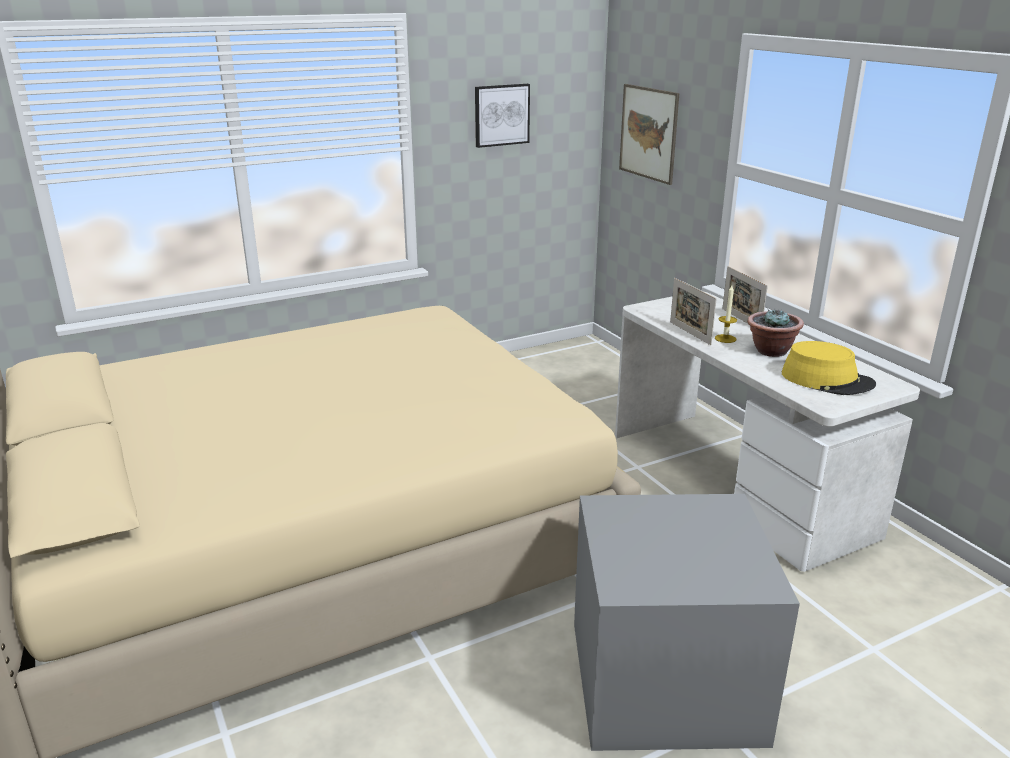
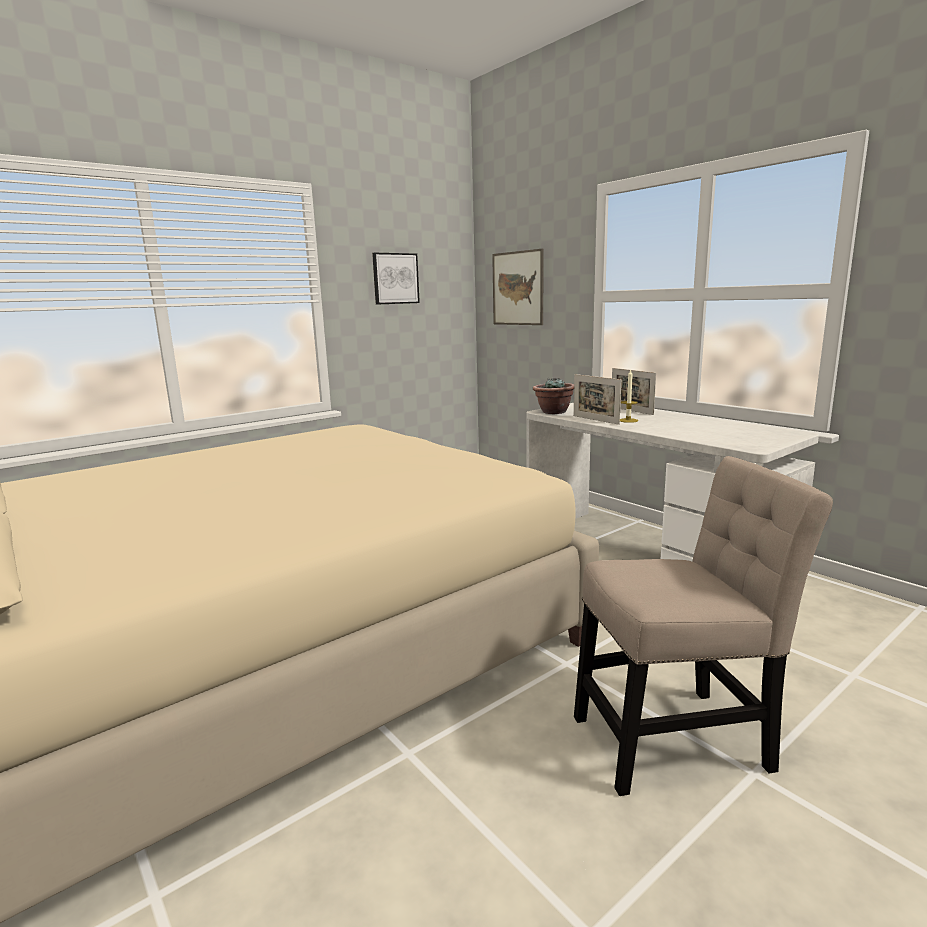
camera: 10 degrees left, 10 degrees down
grey storage box [574,494,800,751] -> beige chair [574,456,833,796]
potted plant [747,309,804,357] -> potted plant moved to [533,377,574,414]
yellow hat [782,341,876,395] -> none

